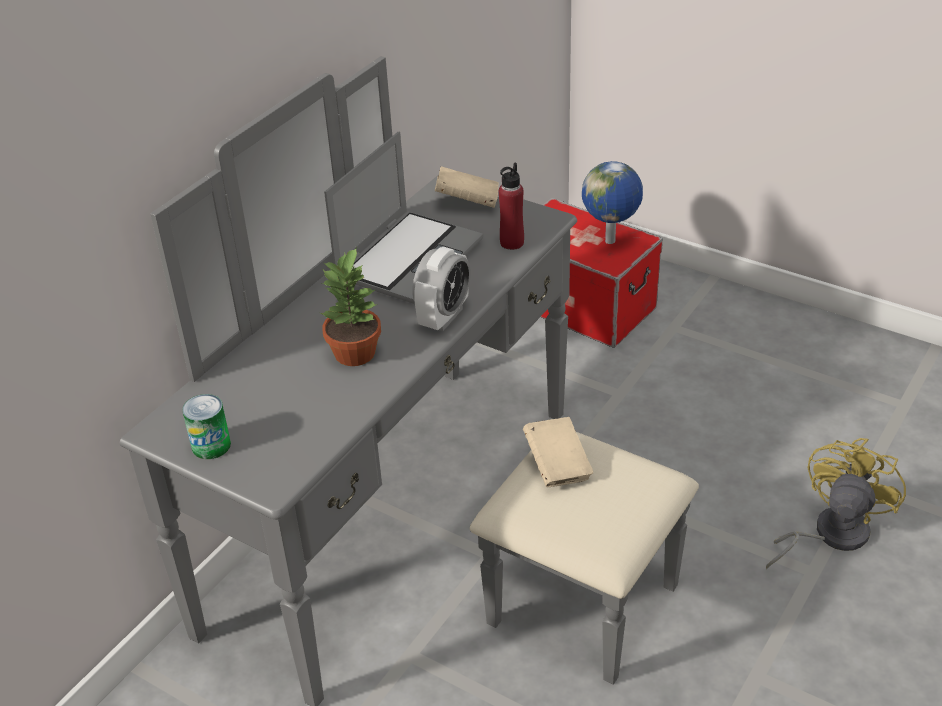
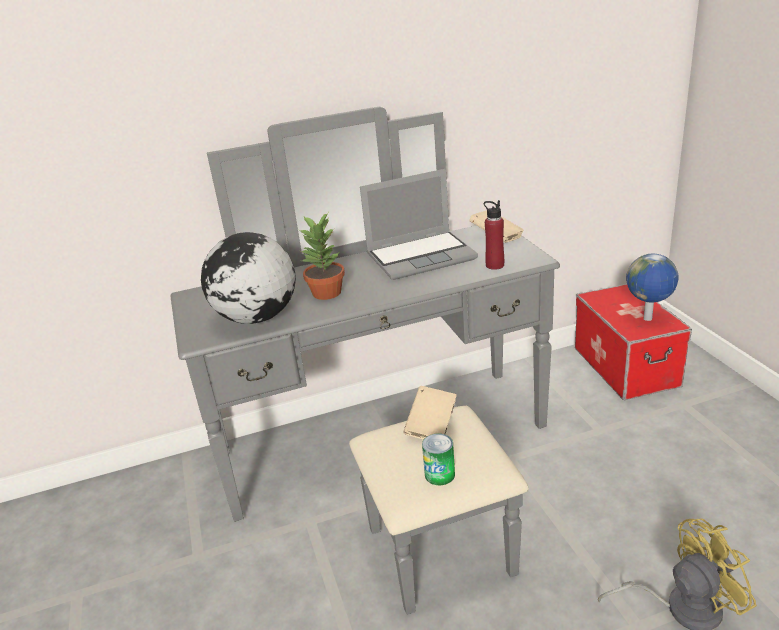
camera: 40 degrees right, 10 degrees down
can [182,394,231,459] -> can moved to [422,433,455,485]
alarm clock [413,247,471,331] -> none
none -> globe [201,232,296,324]

